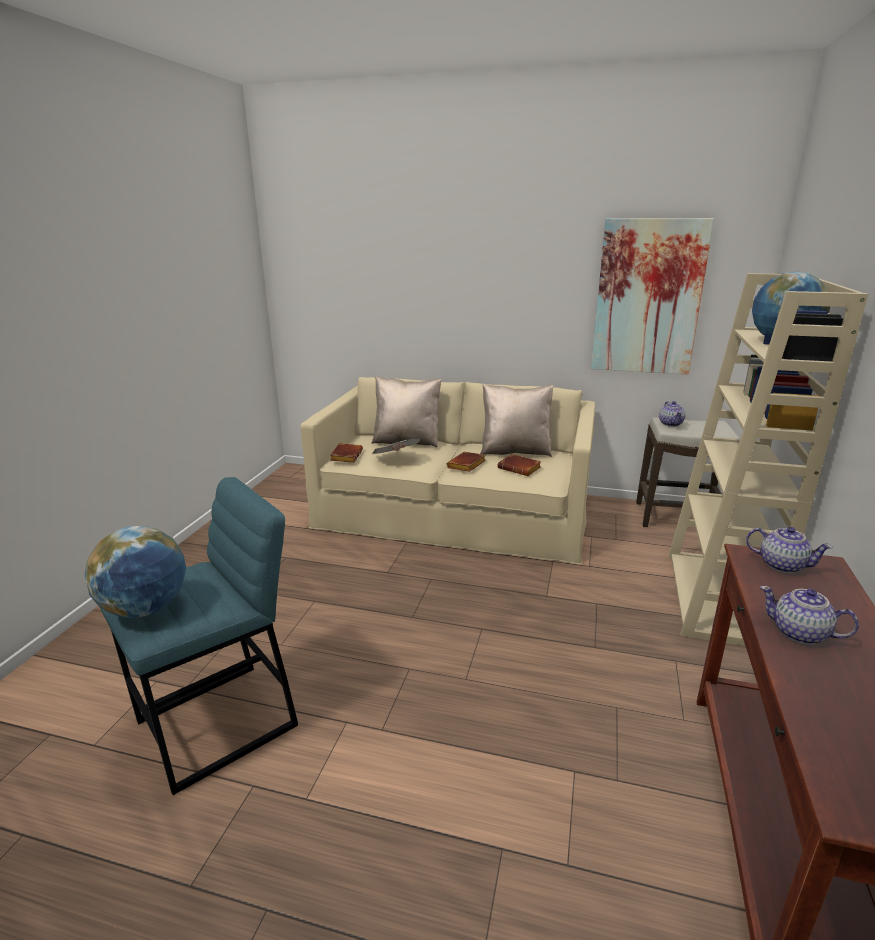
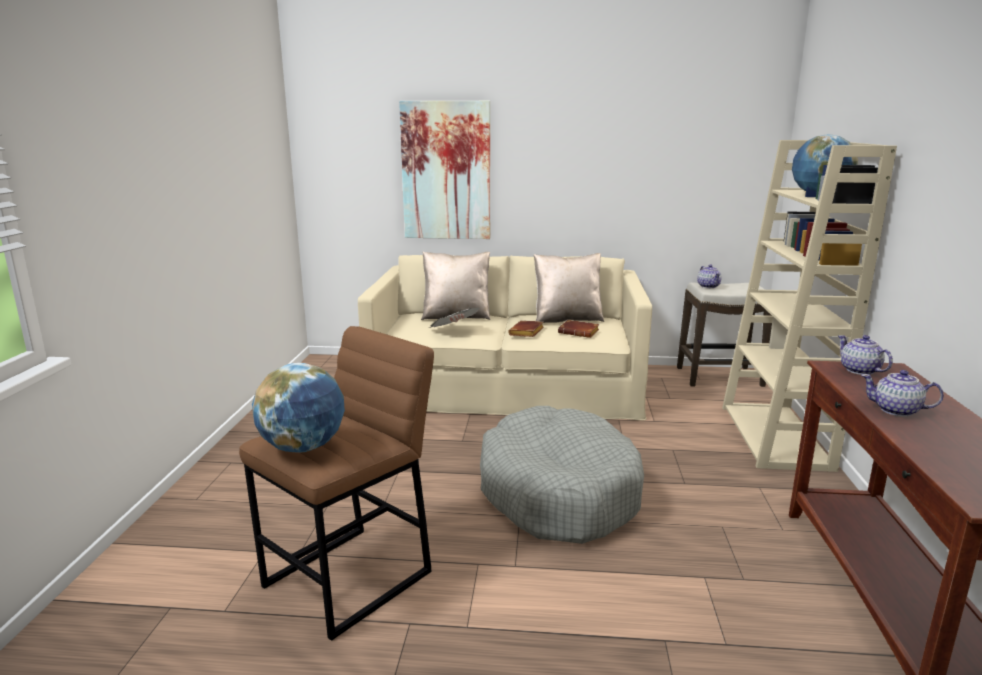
camera: 10 degrees left, 5 degrees down
blue stool [100,477,298,795] -> brown stool [239,326,434,641]
brown book [330,443,363,463] -> none
picture [591,218,714,375] -> picture moved to [399,101,490,239]
teapot [746,527,833,573] -> teapot turned 135 degrees counterclockwise [838,335,893,375]
none -> grey dog bed [480,406,644,544]

